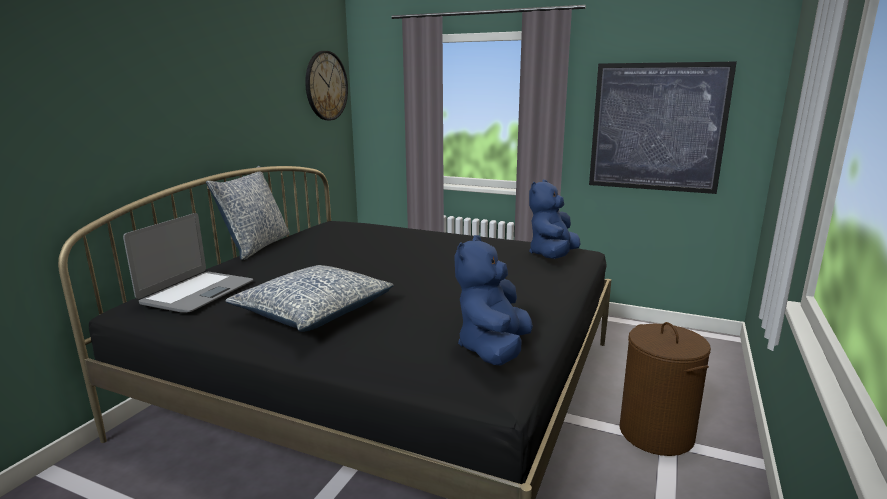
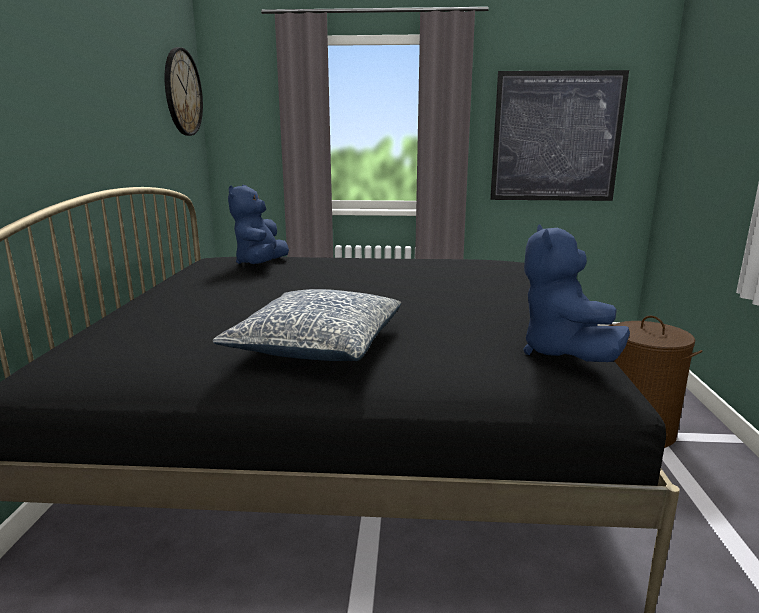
camera: 20 degrees left, 0 degrees up
laptop [123,213,253,312] -> none
pillow [206,166,290,260] -> none
blue plush toy [529,180,581,259] -> blue plush toy moved to [228,185,289,264]

